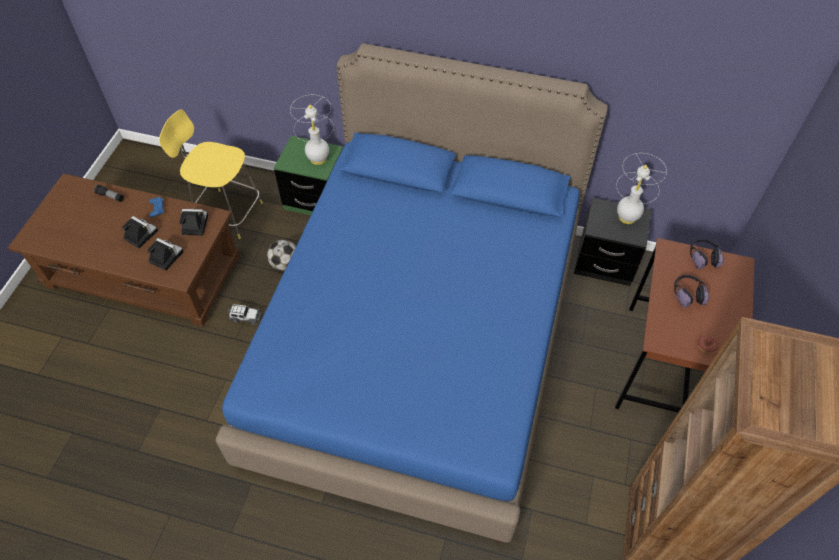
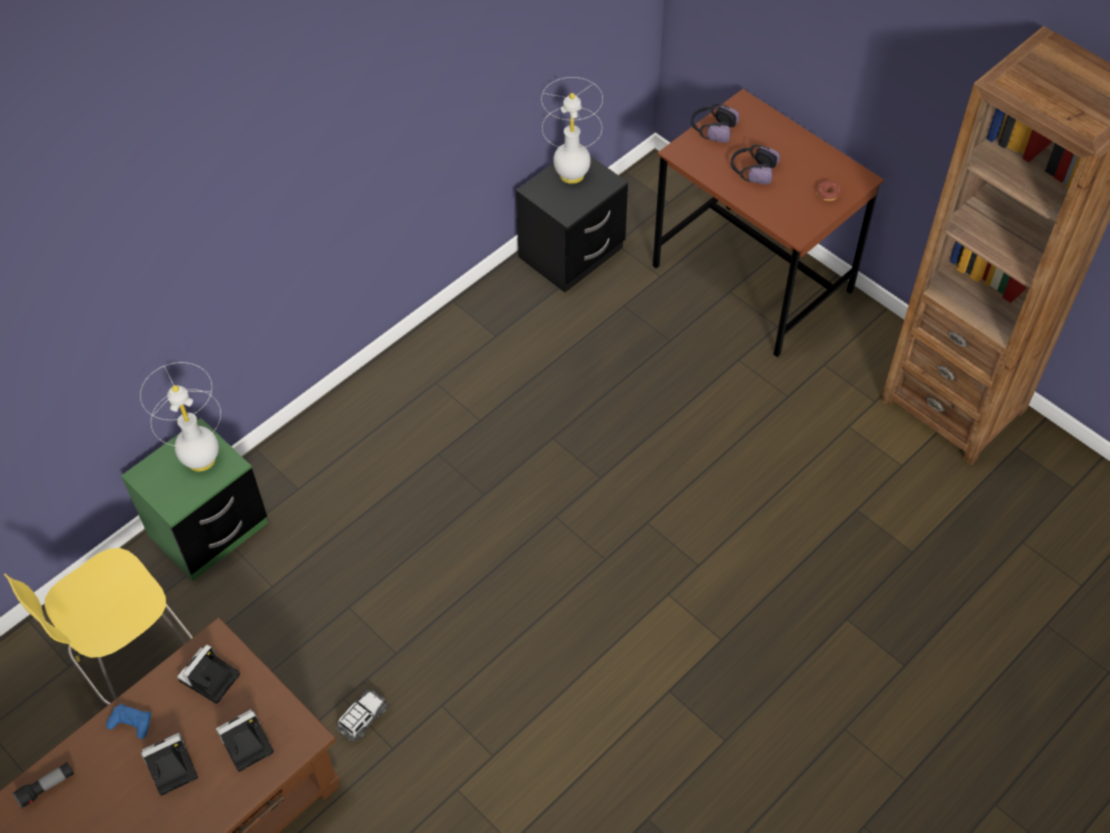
camera: 60 degrees left, 0 degrees up
blue bed [216,43,608,543] -> none
football [267,240,296,271] -> none

